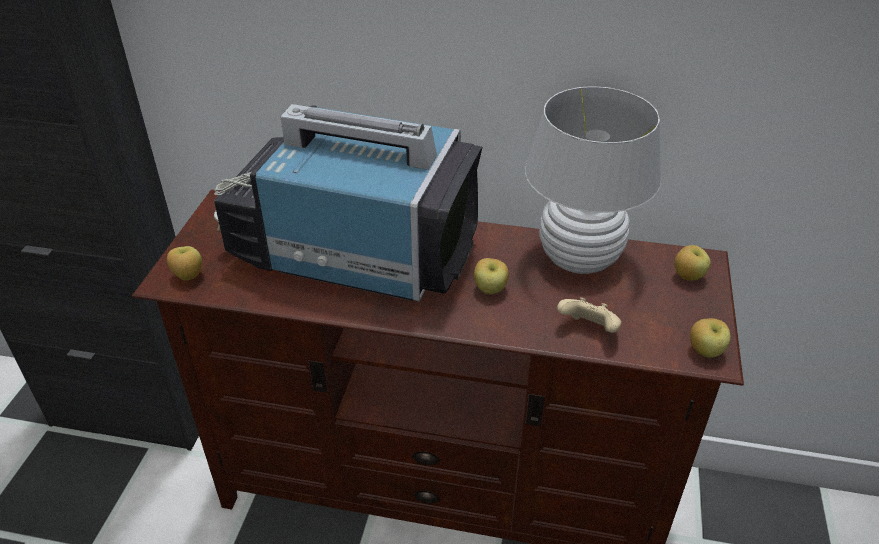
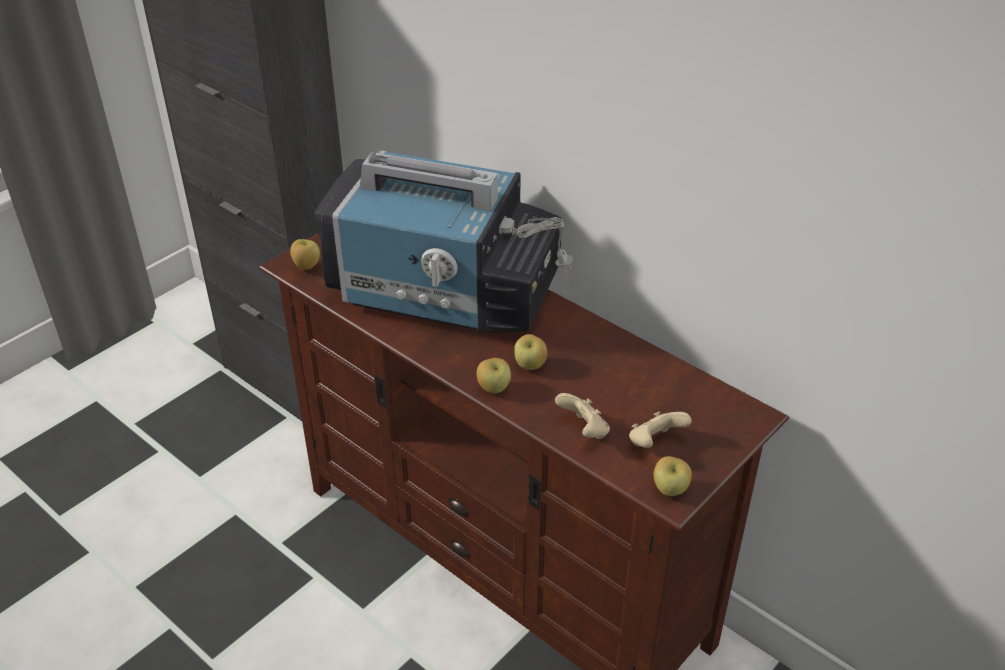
camera: 30 degrees right, 0 degrees up
television [214,104,482,301] -> television turned 150 degrees clockwise [315,151,573,333]
white table lamp [525,86,661,274] -> none
apple [674,245,711,281] -> apple moved to [477,358,511,393]
none -> beige game controller [629,411,692,448]

